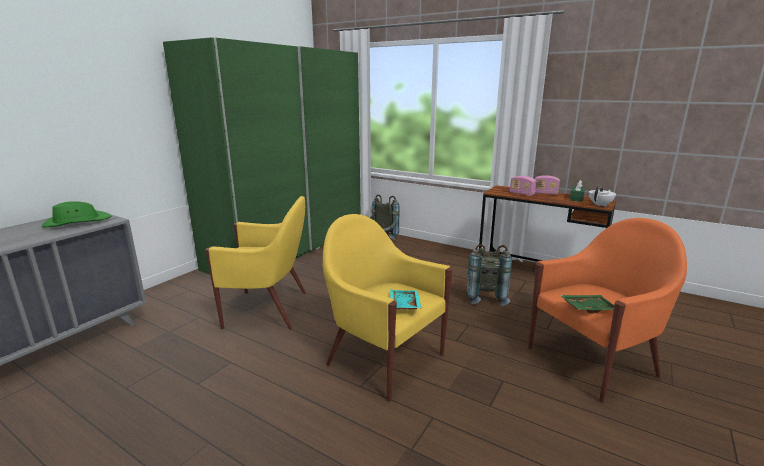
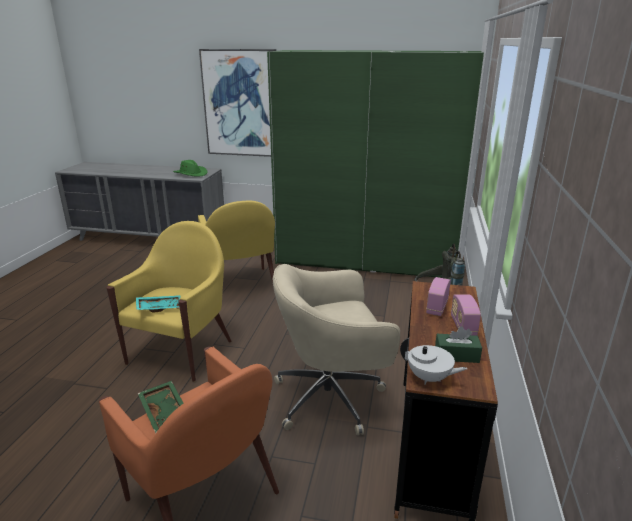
camera: 70 degrees right, 5 degrees up
grey backpack [467,244,512,306] -> beige office chair [273,264,400,435]
none -> picture [199,49,276,157]

